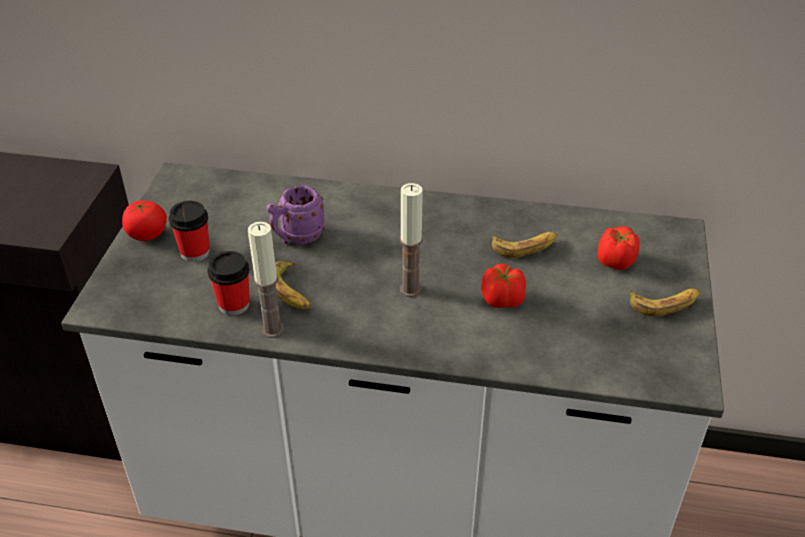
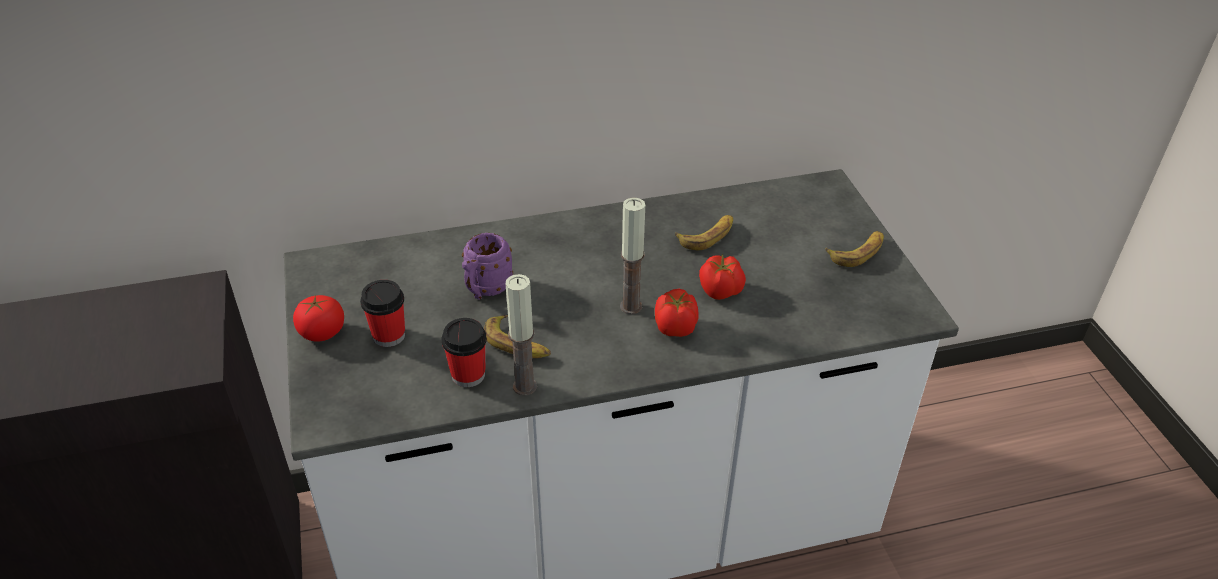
camera: 25 degrees left, 0 degrees up
tomato [597,226,640,270] -> tomato moved to [655,289,699,337]

